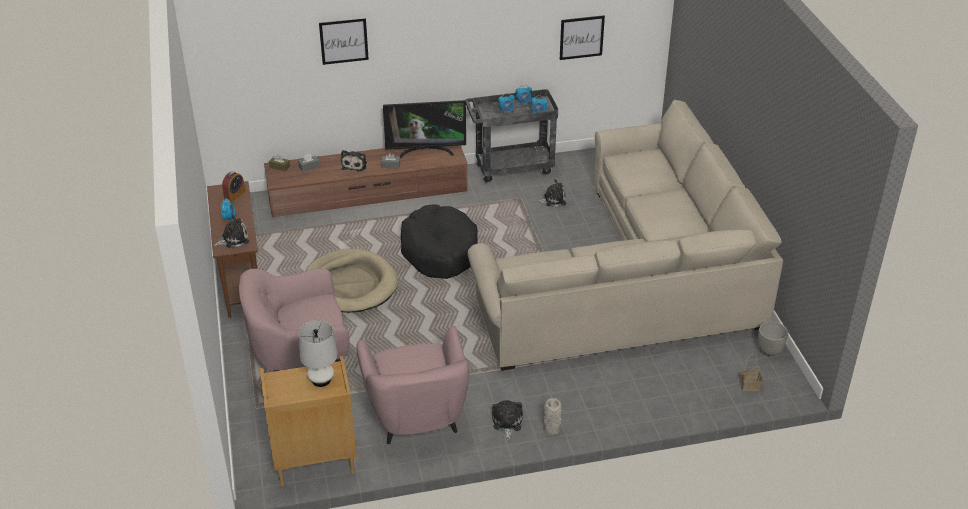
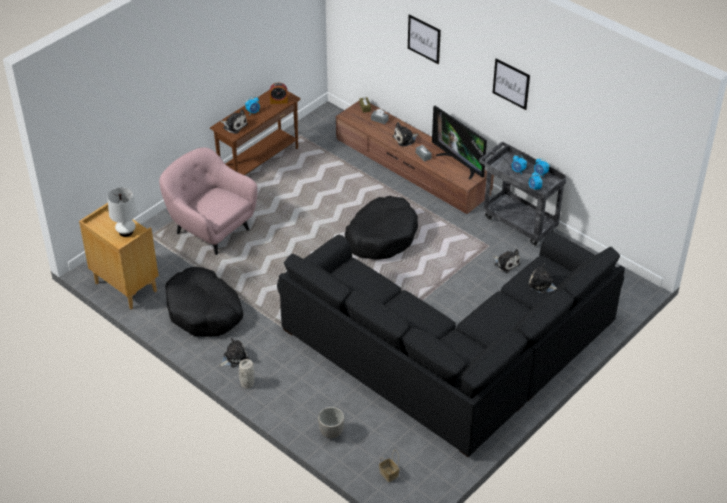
camera: 55 degrees right, 5 degrees up
beige dog bed [305,249,398,313] -> none
pink armchair [357,326,469,444] -> black dog bed [165,267,243,337]
beige sofa [468,99,783,371] -> black sofa [277,232,625,457]
picture [560,15,605,60] -> picture moved to [493,58,530,110]
planter [758,321,788,356] -> planter moved to [318,407,344,438]
none -> plush toy [528,263,557,293]

